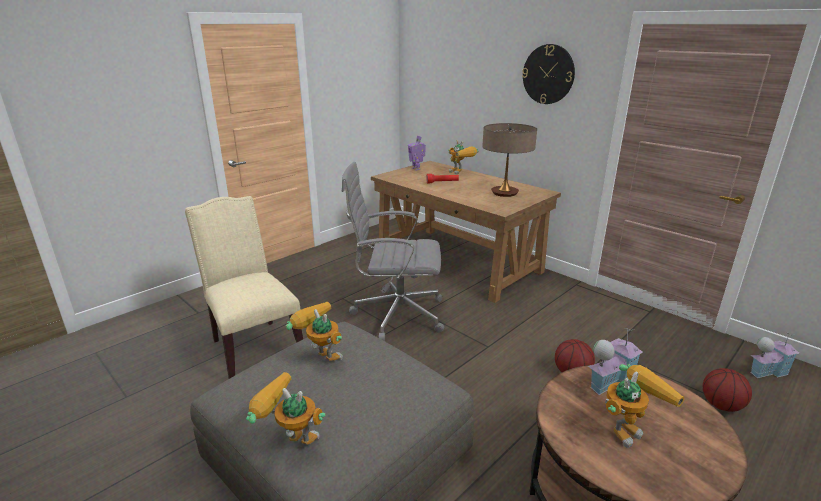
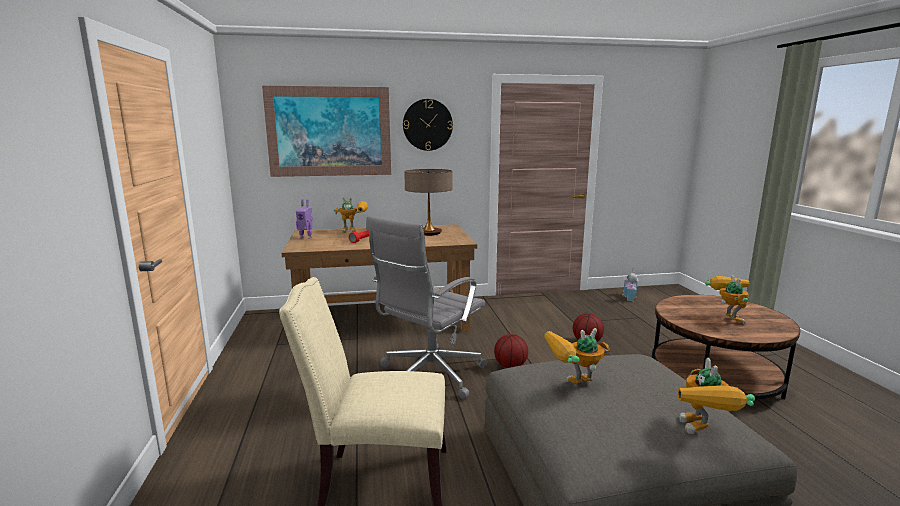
camera: 55 degrees left, 10 degrees down
toy robot [246,372,326,445] -> toy robot turned 45 degrees counterclockwise [678,358,755,434]
toy house [588,328,643,395] -> none
basketball [703,368,752,412] -> basketball moved to [494,334,528,368]
none -> picture [262,86,391,177]

